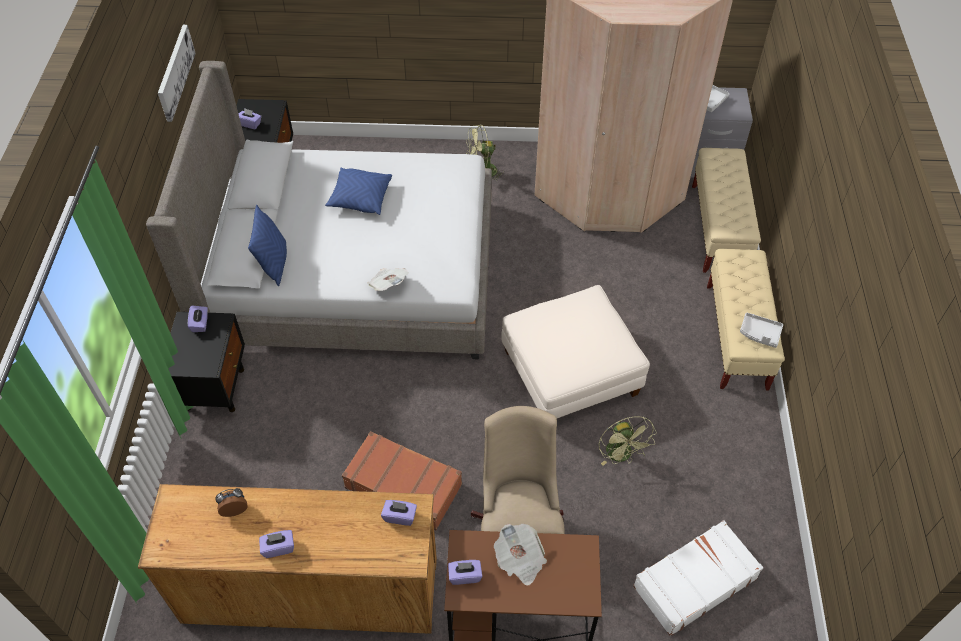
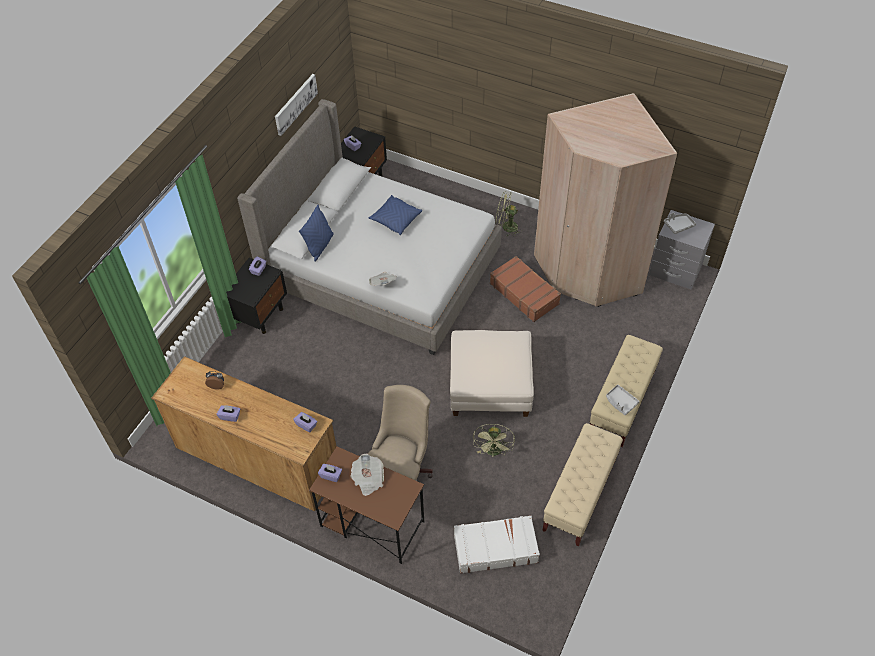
camera: 25 degrees right, 0 degrees up
brown suitcase [342,431,462,530] -> brown suitcase moved to [490,256,561,322]
beige bench [692,148,761,273] -> beige bench moved to [542,423,623,546]

